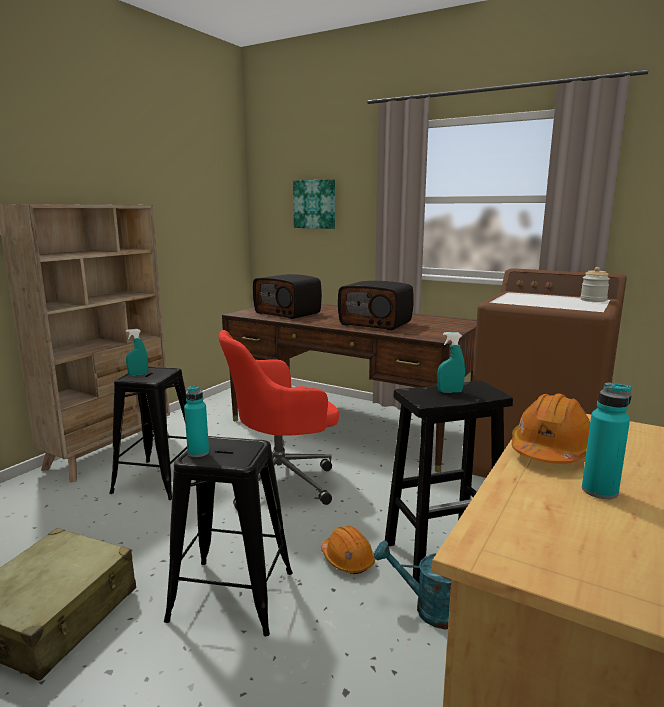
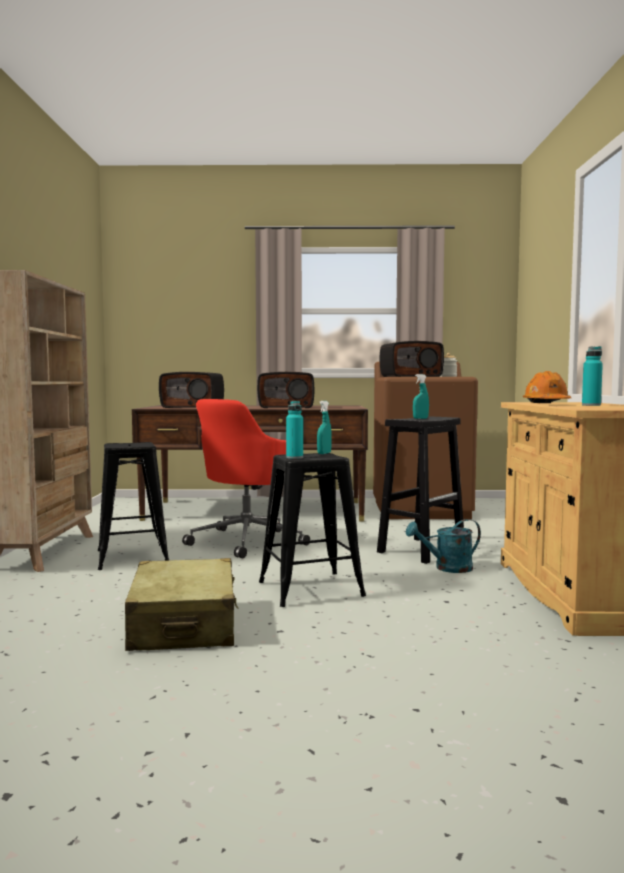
camera: 30 degrees left, 10 degrees down
turquoise spray bottle [126,329,148,376] -> turquoise spray bottle moved to [317,401,332,454]
picture [293,179,335,229] -> none
orange hard hat [321,526,375,574] -> none
none -> radio [380,341,444,377]

